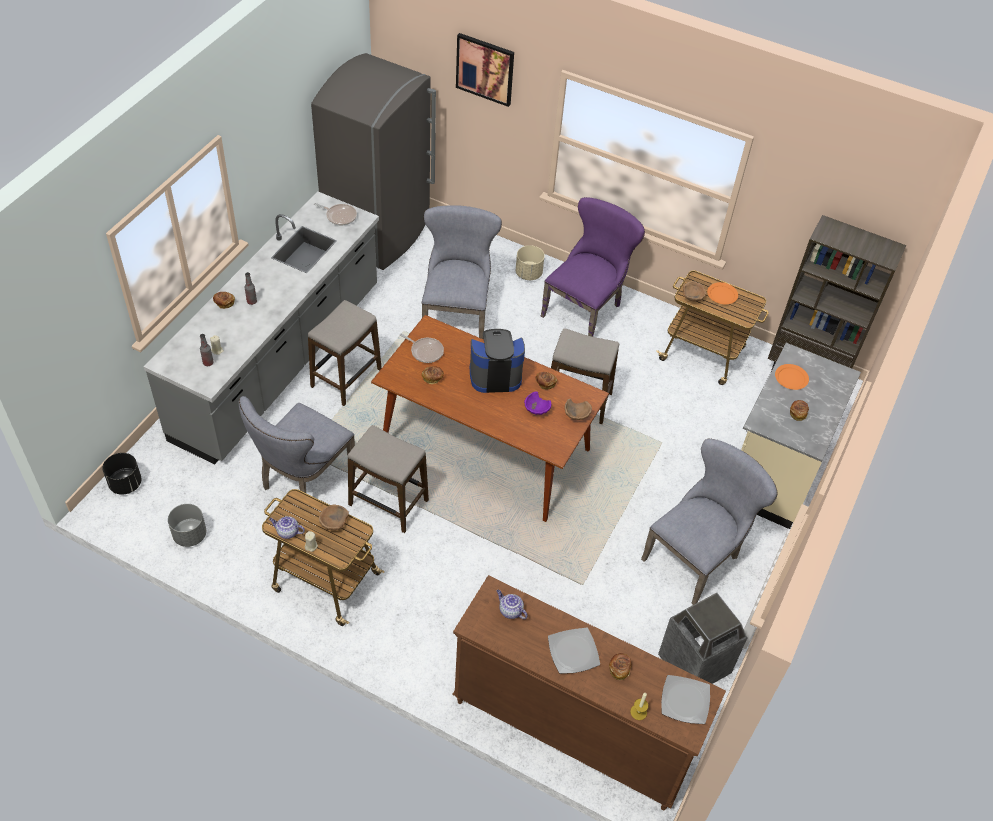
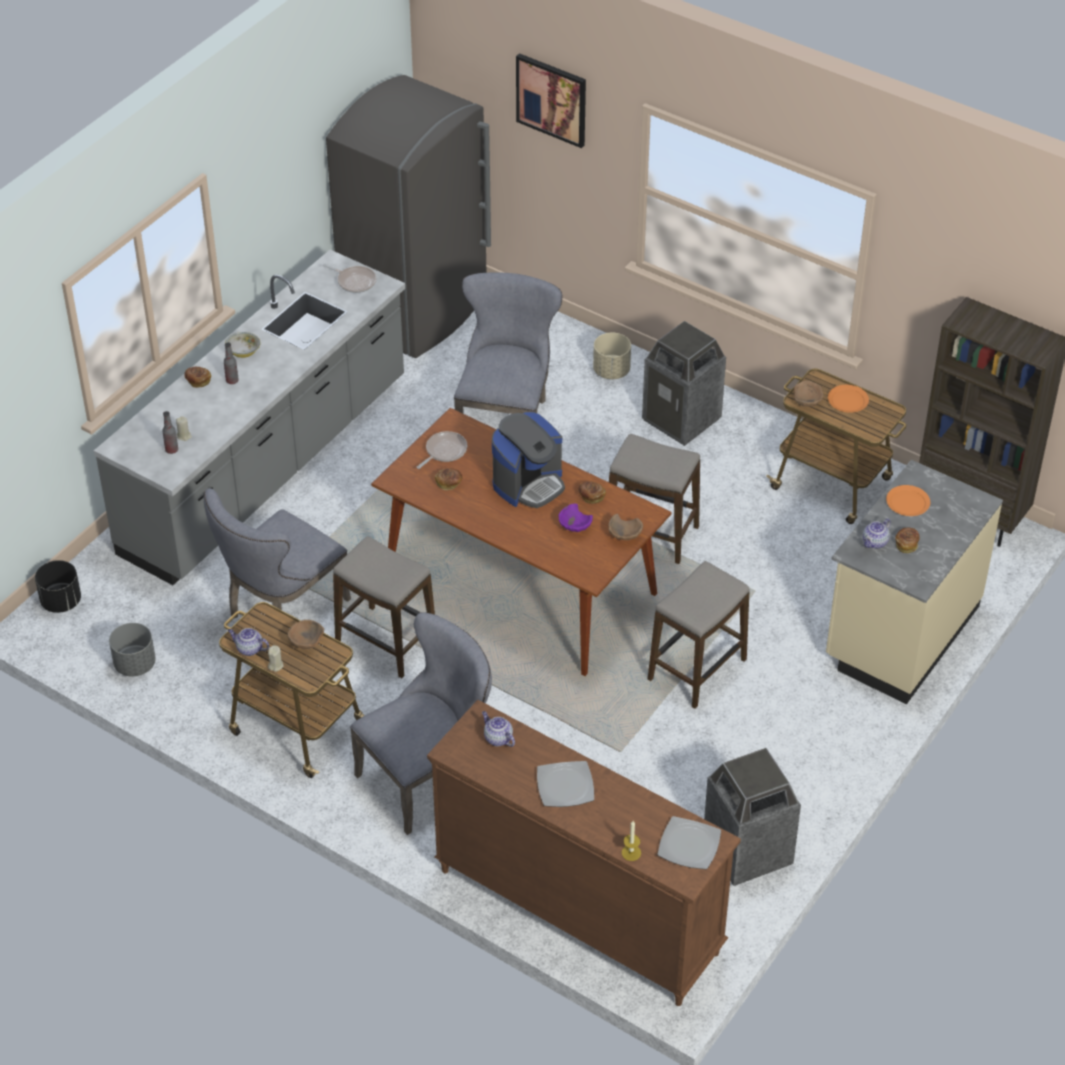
camera: 10 degrees right, 5 degrees down
stool [308,300,382,406] -> stool moved to [648,561,749,709]
frying pan [400,334,444,363] -> frying pan turned 90 degrees counterclockwise [417,431,467,469]
coffee machine [470,329,525,393] -> coffee machine turned 135 degrees clockwise [492,412,565,508]
purple chair [541,197,645,337] -> trash can [642,321,726,446]
bread [609,653,632,680] -> none
grey chair [641,439,778,605] -> grey chair moved to [350,612,492,835]
none -> bowl [225,332,261,358]
none -> teapot [863,518,891,549]

